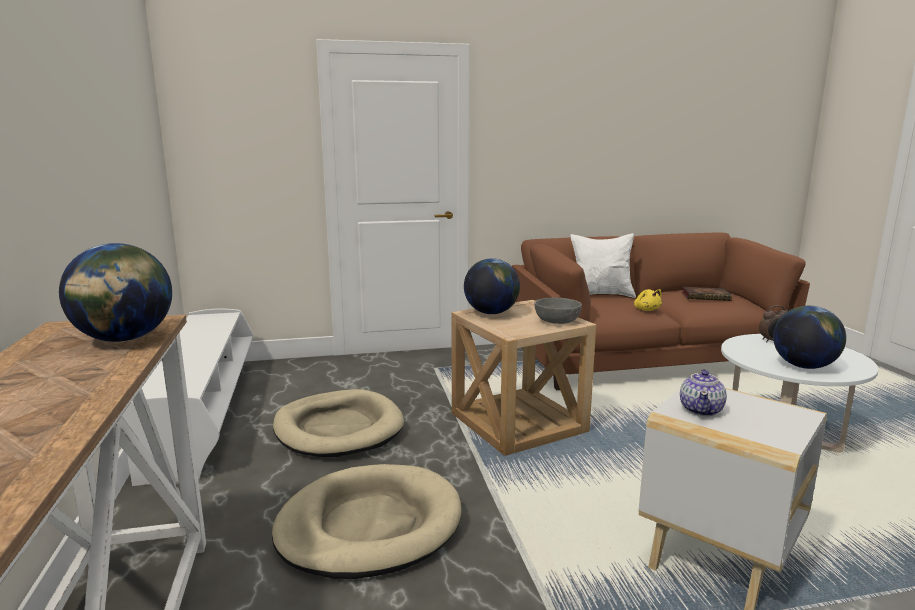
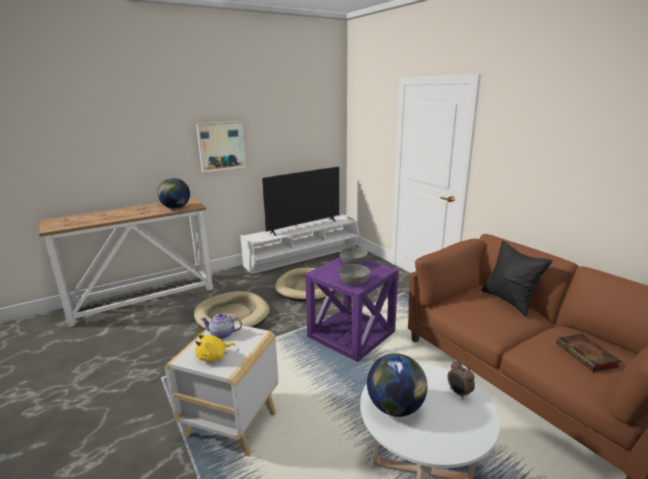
camera: 70 degrees right, 5 degrees up
beige side table [451,300,596,456] -> purple side table [305,257,399,362]
globe [464,258,520,314] -> grey bowl [340,247,368,265]
white pillow [570,233,636,298] -> black pillow [481,241,553,317]
yellow plush toy [634,289,662,311] -> yellow plush toy moved to [195,334,235,362]
none -> picture [196,121,247,172]
none -> television [262,167,339,236]

